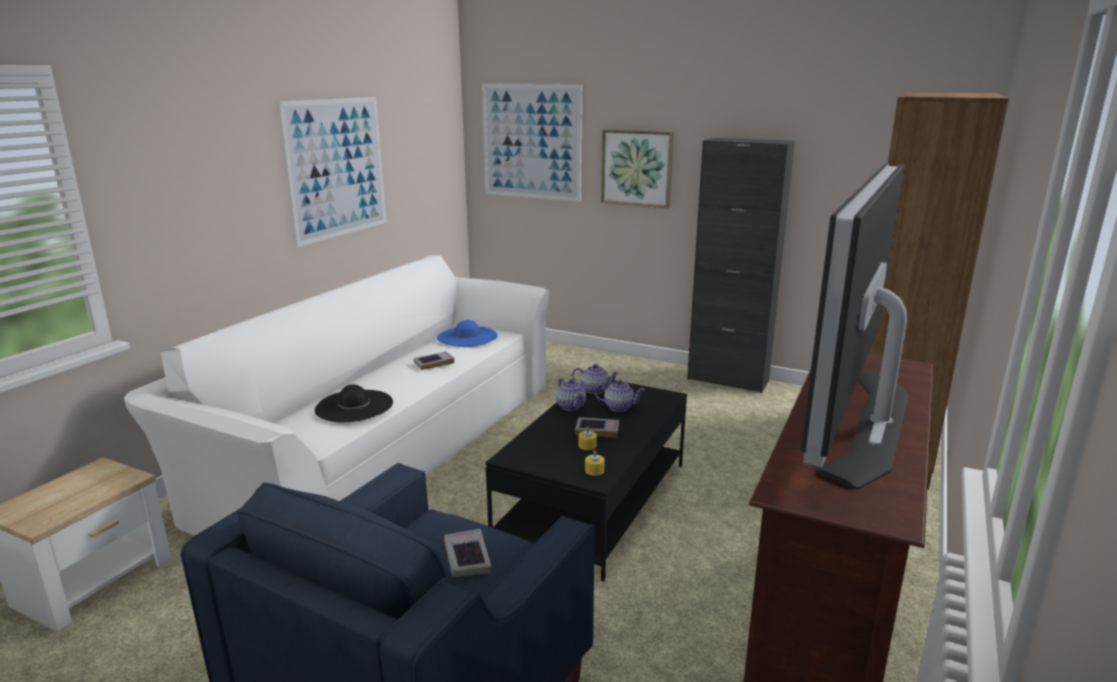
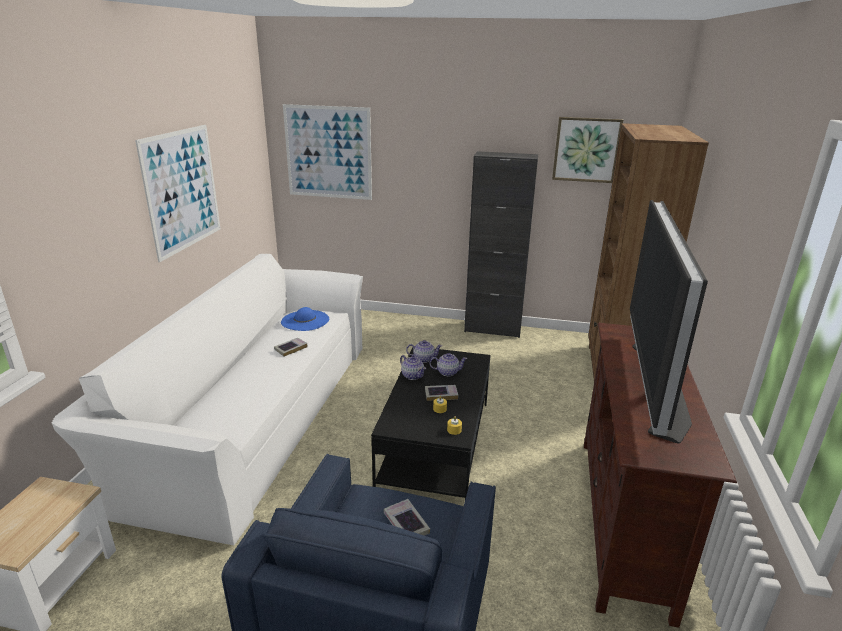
camera: 15 degrees left, 5 degrees up
black hat [315,384,393,422] -> none
picture [601,129,674,208] -> picture moved to [552,117,623,183]

